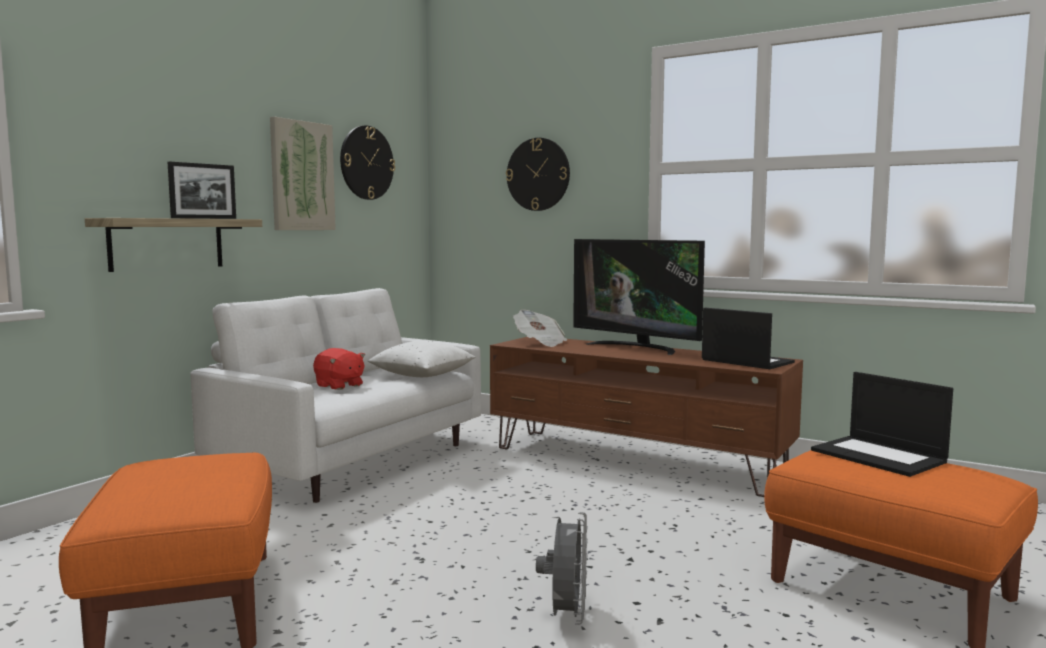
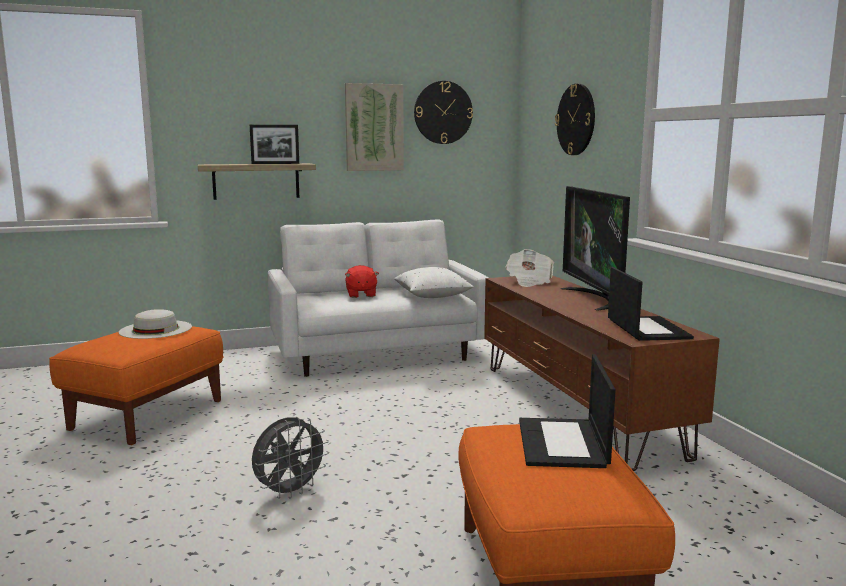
camera: 40 degrees right, 5 degrees up
none -> white hat [119,309,192,339]

